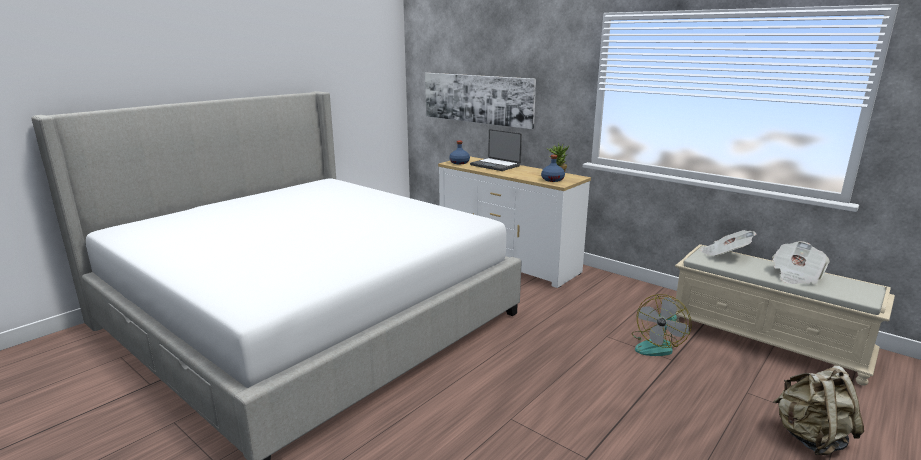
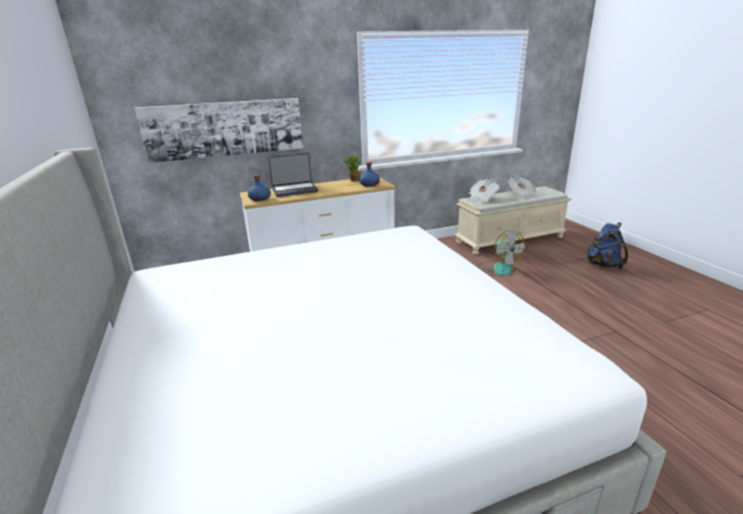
camera: 60 degrees left, 5 degrees up
beige backpack [773,365,864,455] -> blue backpack [587,223,628,269]

